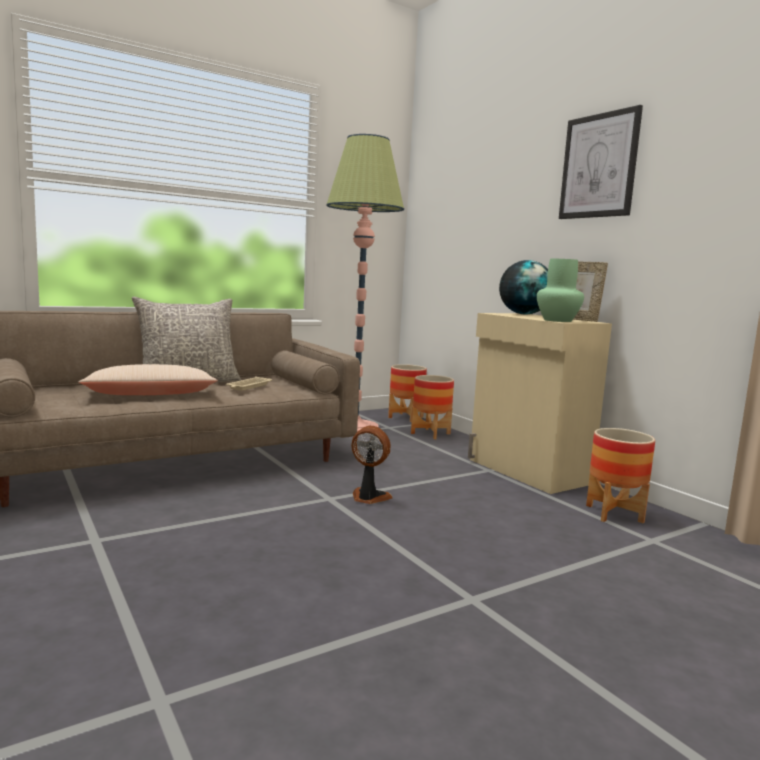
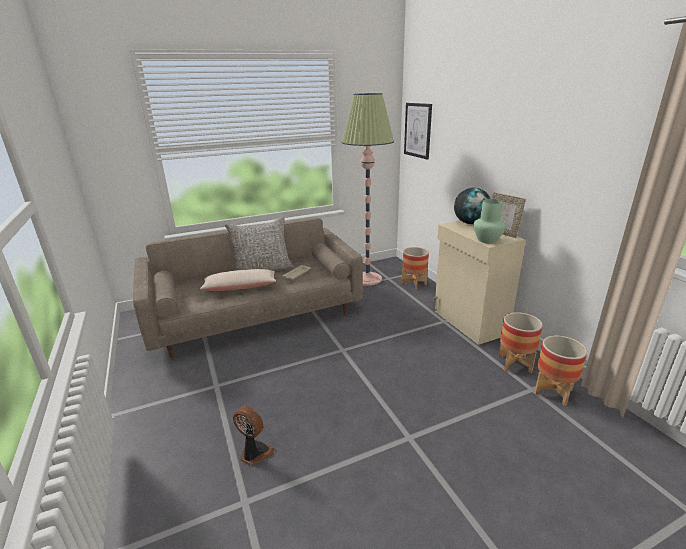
camera: 10 degrees right, 15 degrees up
fan [351,426,393,504] -> fan moved to [233,406,275,466]
planter [388,364,427,422] -> planter moved to [534,336,587,406]
picture [559,105,643,219] -> picture moved to [404,103,432,160]

